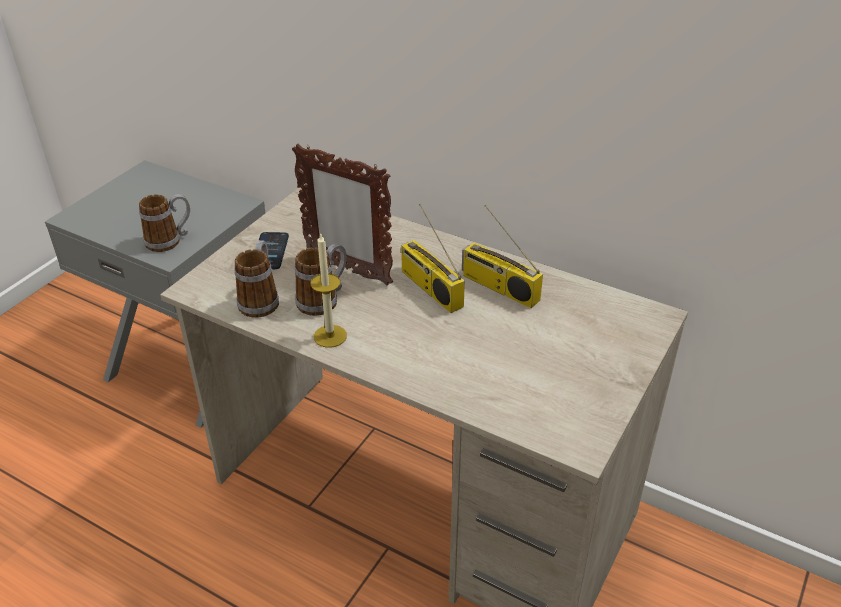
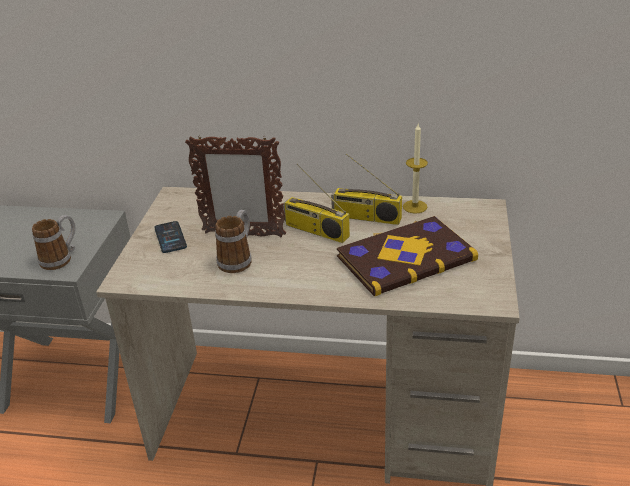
camera: 20 degrees left, 5 degrees down
mug [234,240,279,318] -> none
candle [310,232,347,348] -> candle moved to [403,124,428,213]
none -> book [337,216,478,296]

